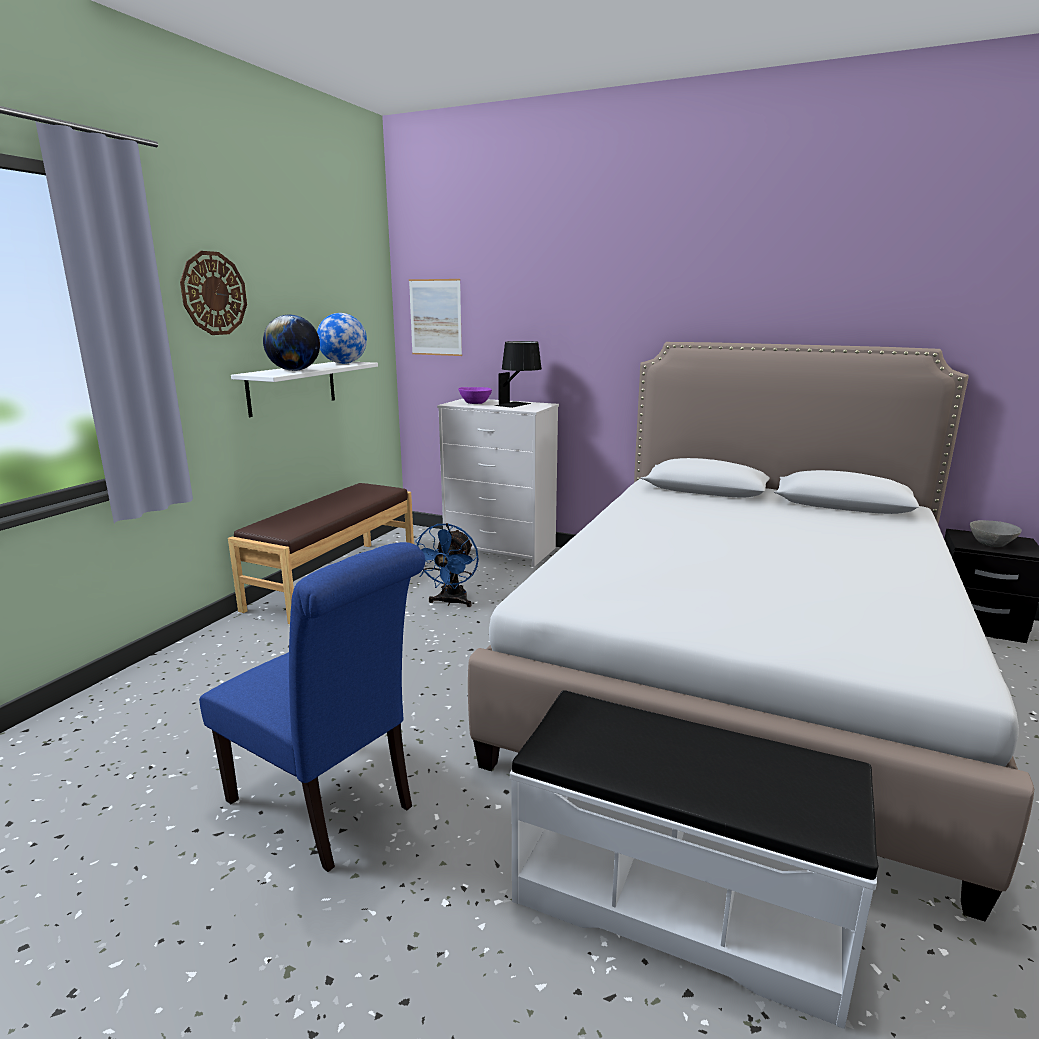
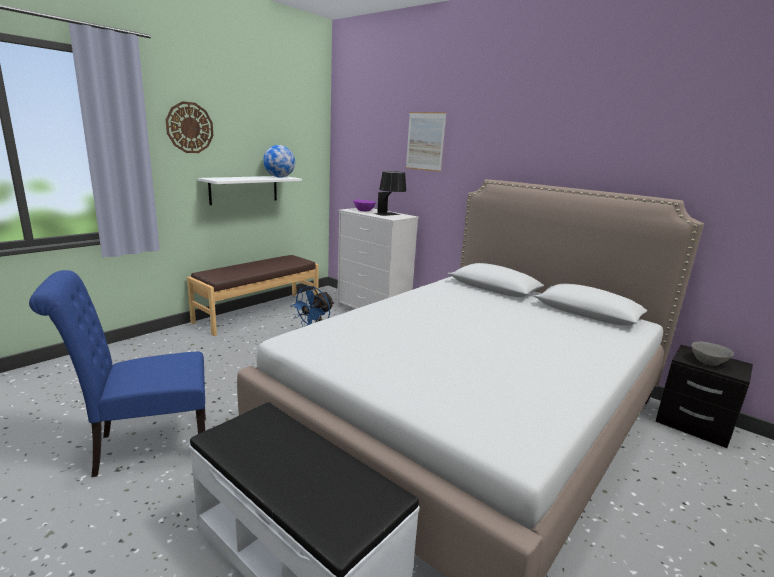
camera: 15 degrees right, 0 degrees up
blue chair [199,542,425,872] -> blue chair turned 105 degrees clockwise [29,270,206,477]
globe [263,314,320,371] -> none
picture [409,279,462,356] -> picture moved to [406,112,447,172]

